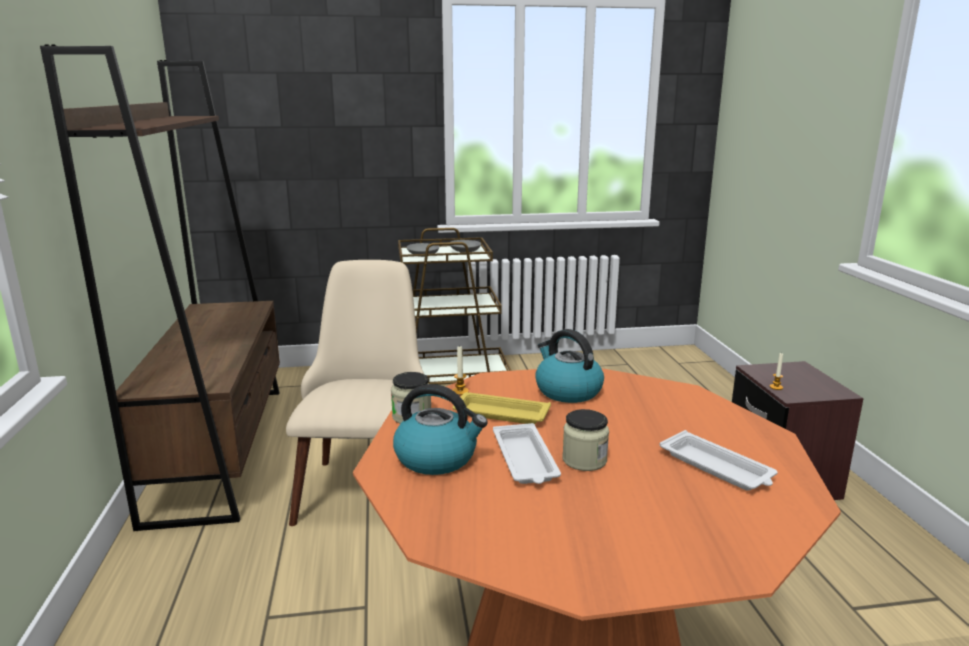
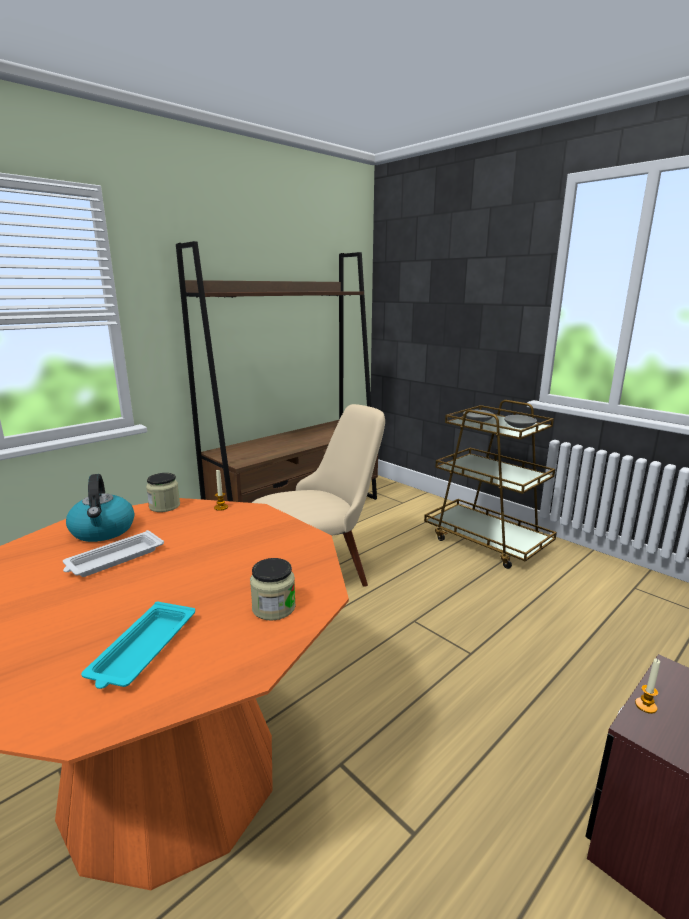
camera: 55 degrees right, 0 degrees up
yellow tray [453,392,551,424] -> none
kettle [535,329,604,403] -> none
jar [562,409,609,471] -> jar moved to [250,558,296,621]
white tray [660,430,778,491] -> turquoise tray [81,601,195,689]

